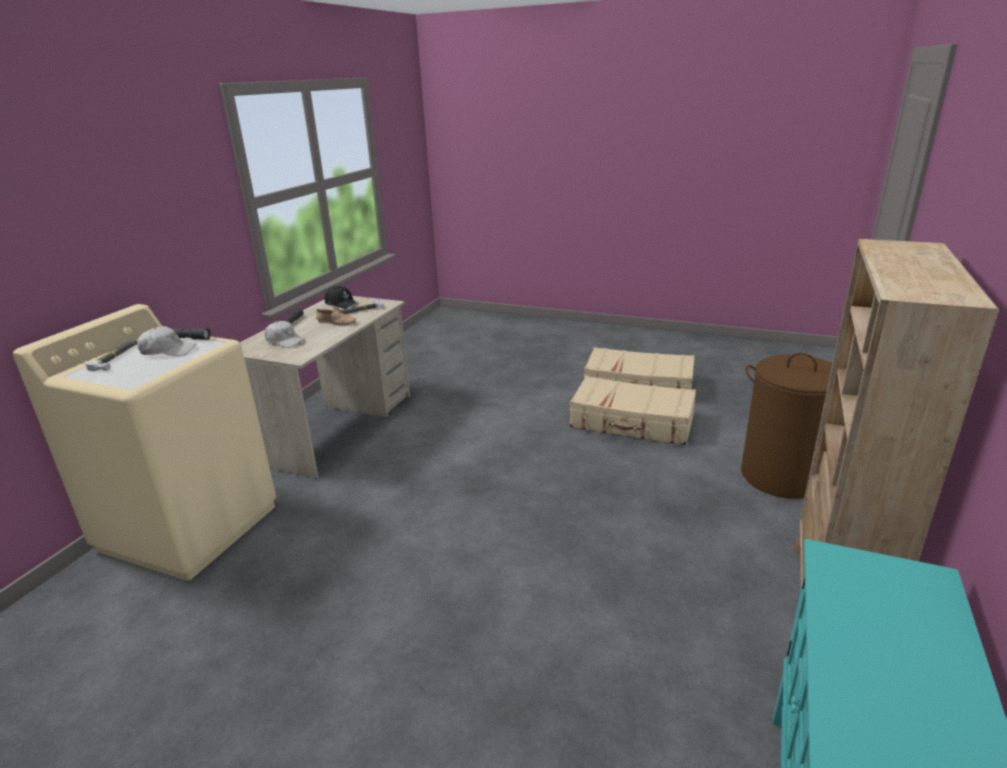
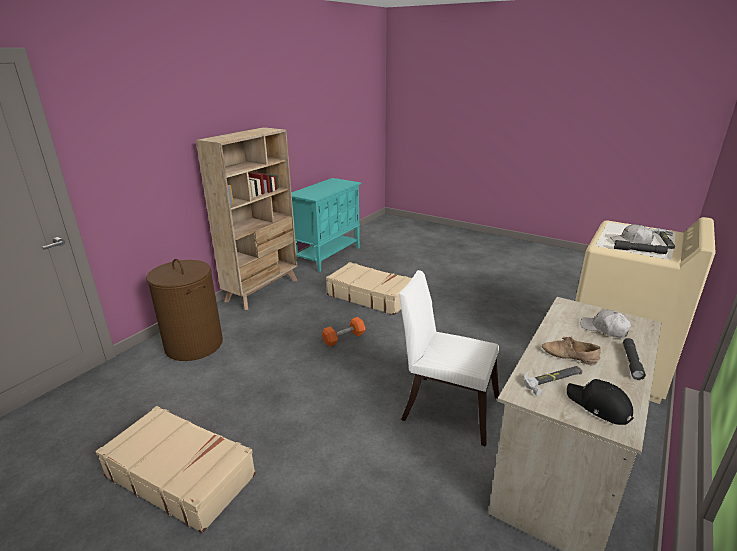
camera: 170 degrees left, 0 degrees up
beige suitcase [570,376,696,445] -> beige suitcase moved to [326,262,412,315]
none -> orange dumbbell [322,317,365,347]
none -> white chair [399,270,499,447]

